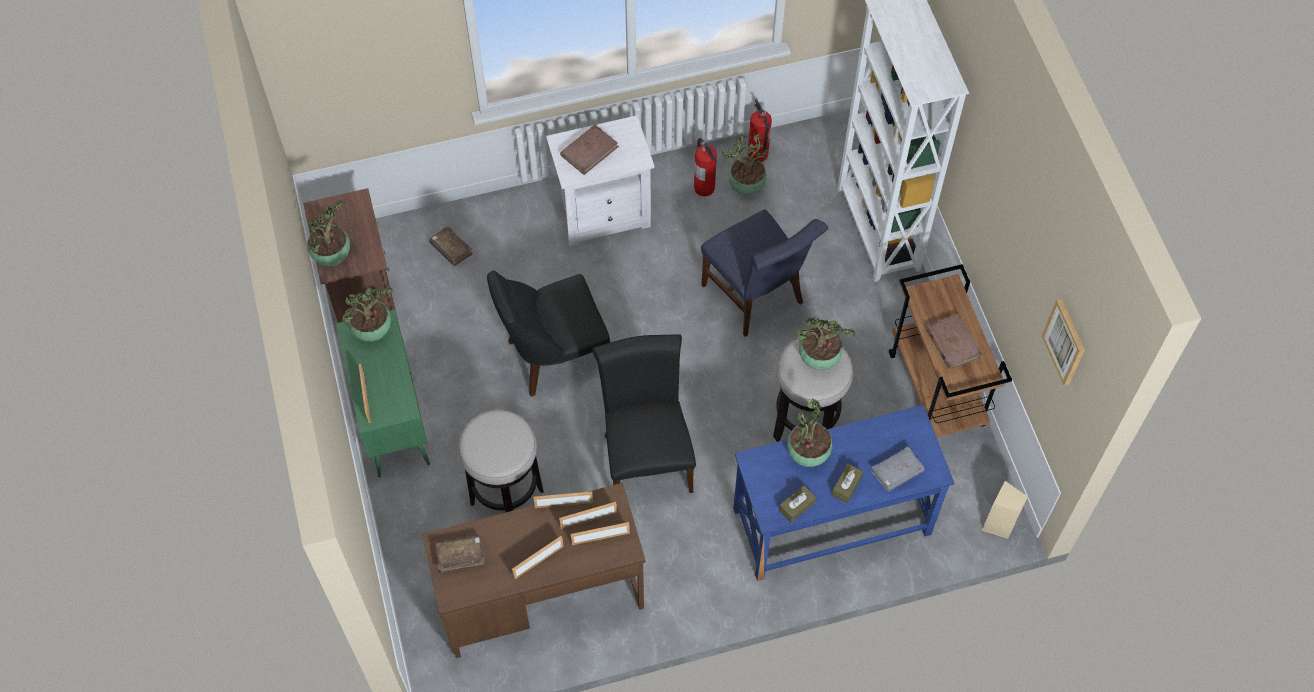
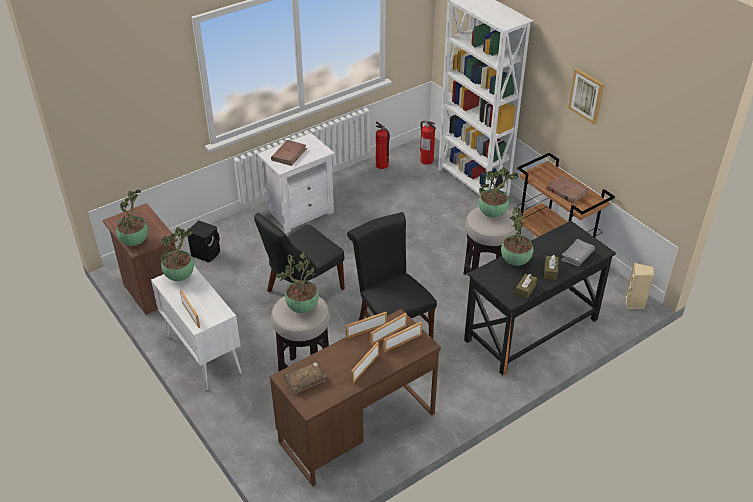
camera: 20 degrees left, 20 degrees down
green cabinet [336,310,430,478] -> white cabinet [151,266,242,390]
brown book [429,226,473,266] -> black speaker [187,220,220,263]
fire extinguisher [694,138,717,197] -> fire extinguisher moved to [420,121,436,165]
blue chair [701,209,828,337] -> none
potted plant [722,134,768,195] -> potted plant moved to [276,252,319,313]
blue desk [733,405,955,581] -> black desk [464,221,616,376]
picture [1042,299,1085,386] -> picture moved to [568,68,604,124]

